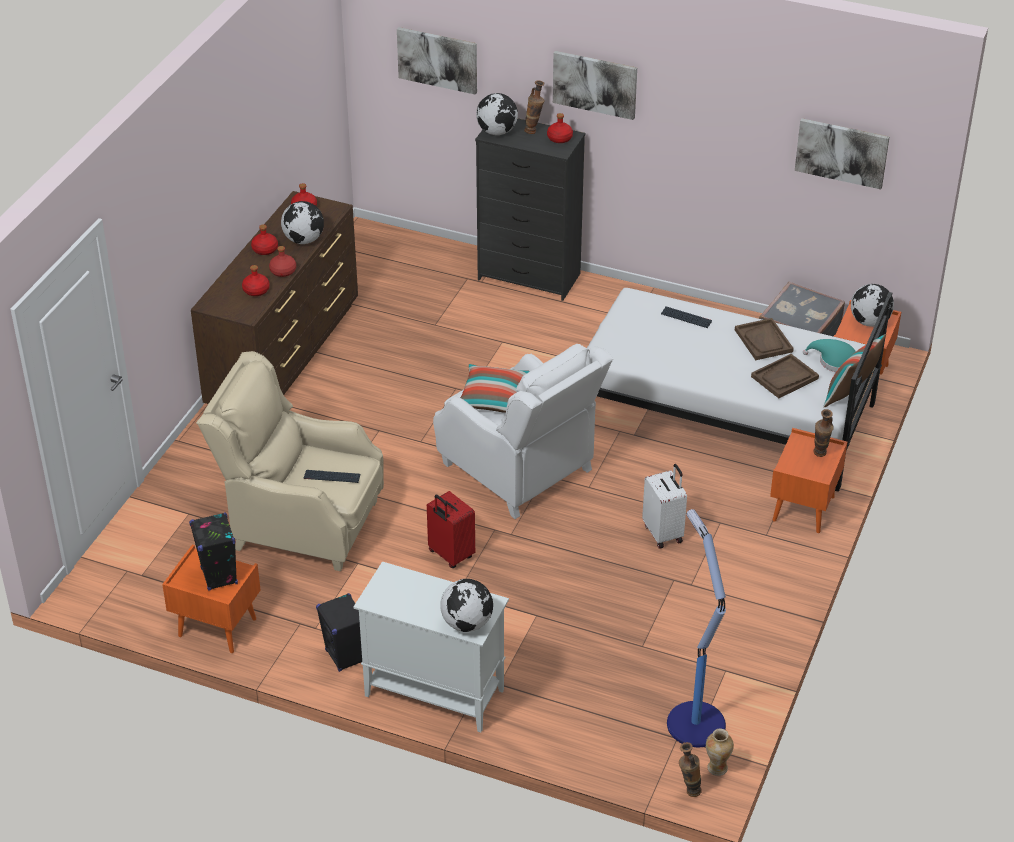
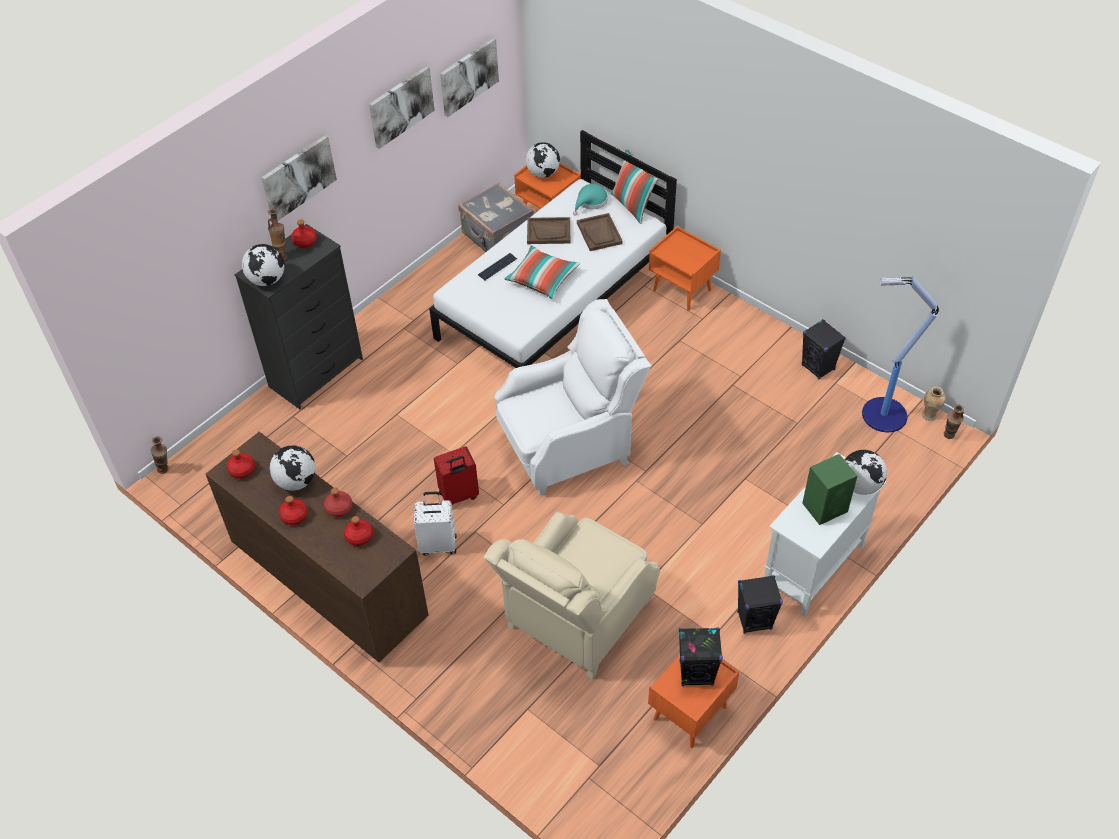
camera: 70 degrees left, 10 degrees up
keyboard [304,470,360,483] -> none
picture [397,27,477,95] -> picture moved to [369,66,435,149]
red suitcase [427,491,475,568] -> red suitcase moved to [434,446,479,505]
pillow [460,364,530,413] -> pillow moved to [505,245,580,299]
white suitcase [642,464,687,549] -> white suitcase moved to [414,492,457,556]
vase [814,409,834,457] -> vase moved to [151,436,168,474]
none -> black speaker [801,319,846,379]
none -> green speaker [802,454,857,525]

